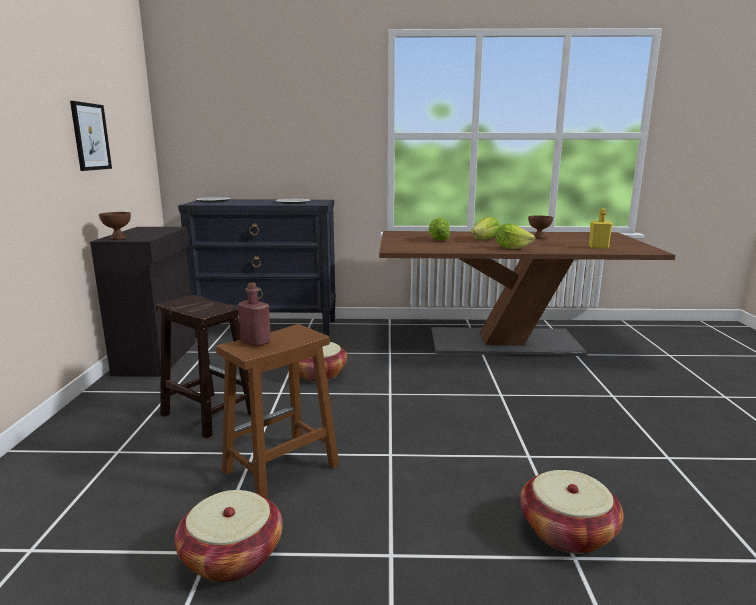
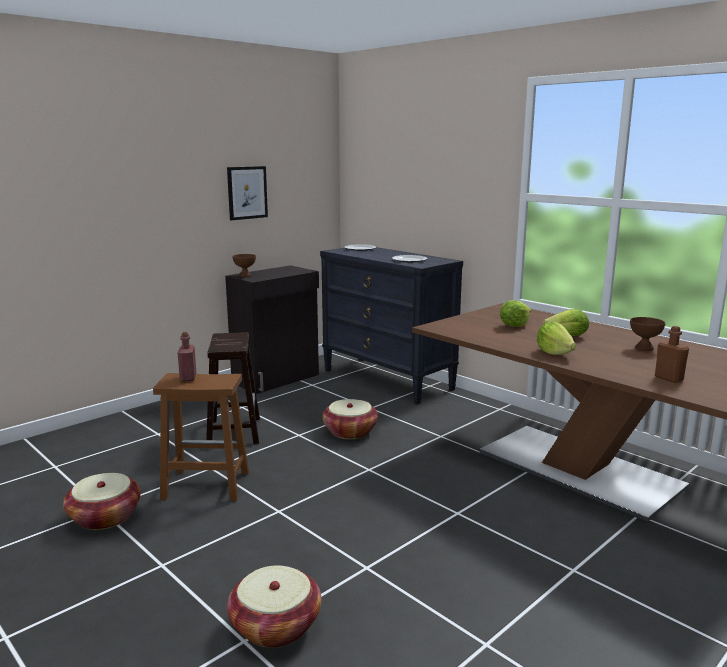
camera: 45 degrees right, 0 degrees up
yellow bottle [589,209,613,249] -> brown bottle [655,326,689,383]

